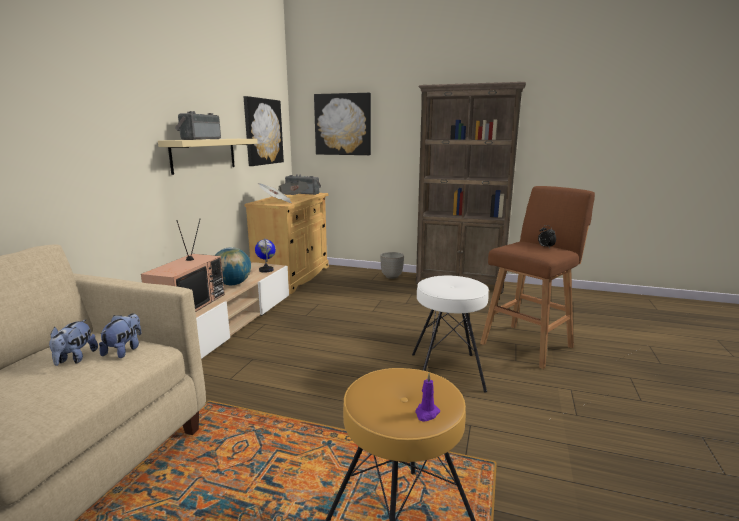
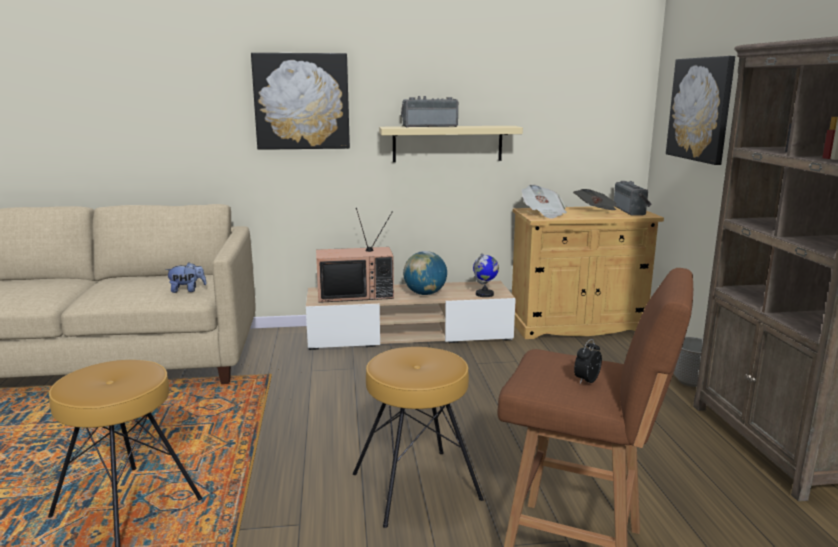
camera: 65 degrees right, 0 degrees up
plush toy [49,319,98,366] -> none
picture [244,96,284,166] -> picture moved to [251,53,350,150]
white stool [412,275,489,393] -> brown stool [353,347,484,528]
purple candle [415,373,440,422] -> none

